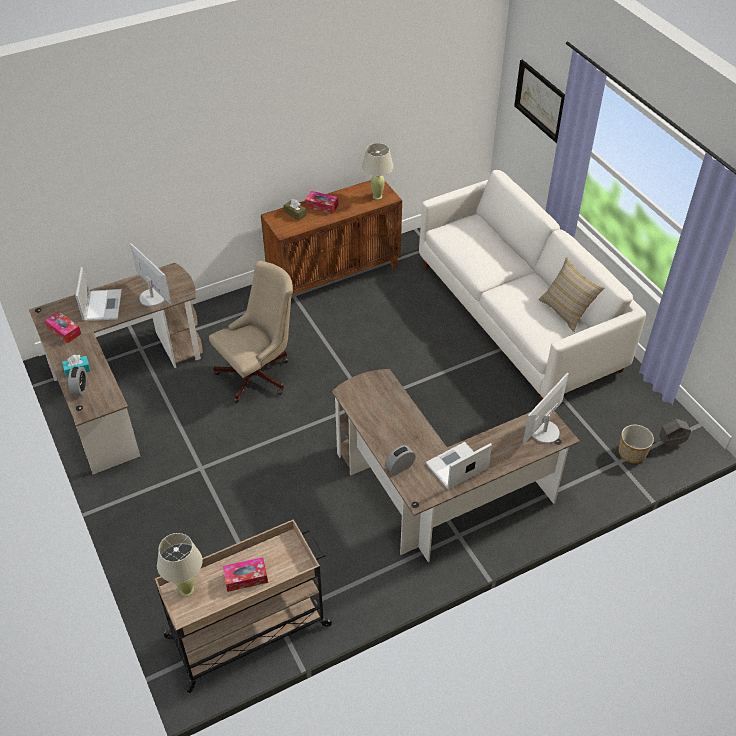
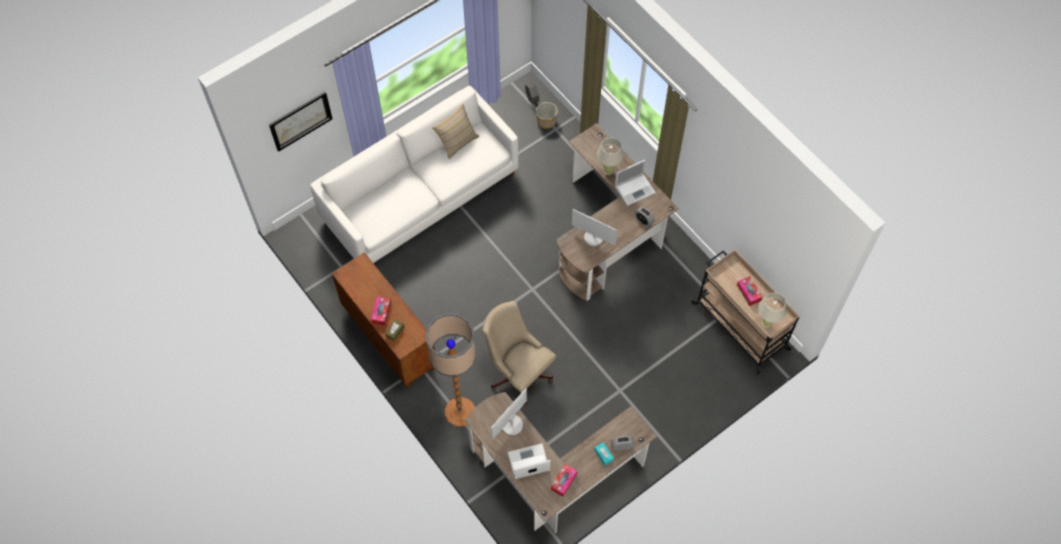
camera: 100 degrees left, 15 degrees up
beige table lamp [362,143,394,200] -> beige table lamp moved to [597,138,623,175]
laptop [425,442,492,489] -> laptop turned 75 degrees counterclockwise [615,160,656,206]
monitor [523,373,569,444] -> monitor moved to [572,209,617,246]
none -> floor lamp [426,313,476,427]

